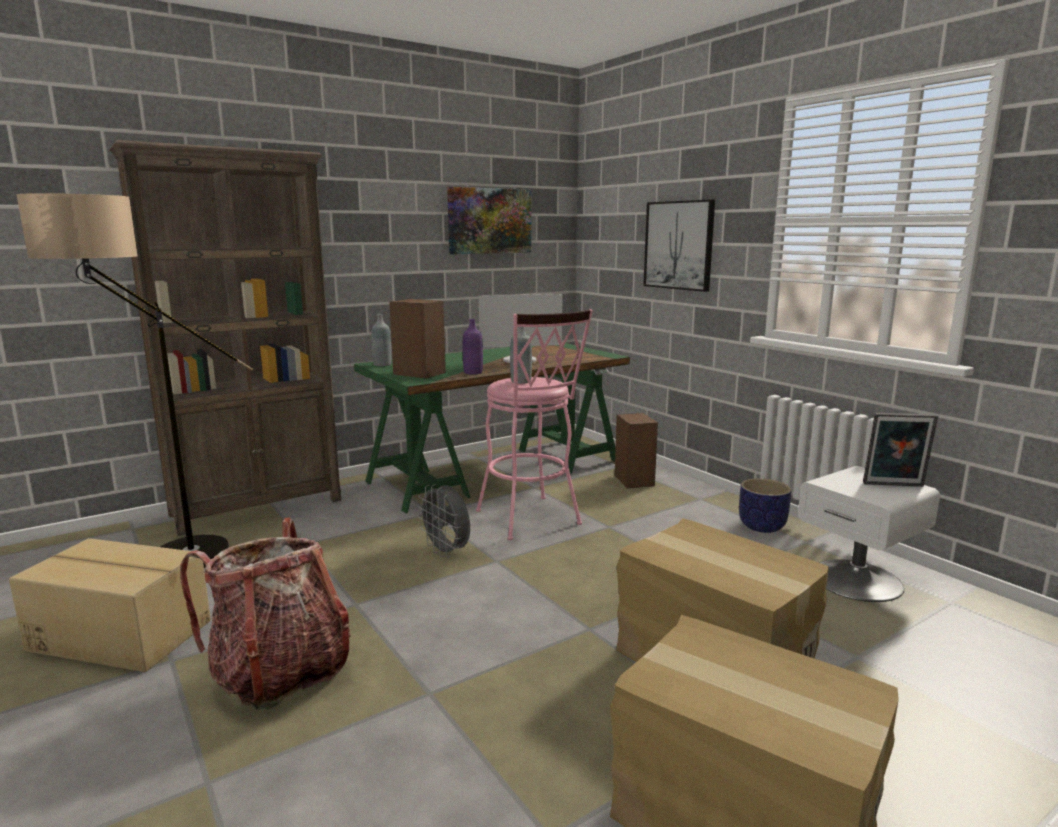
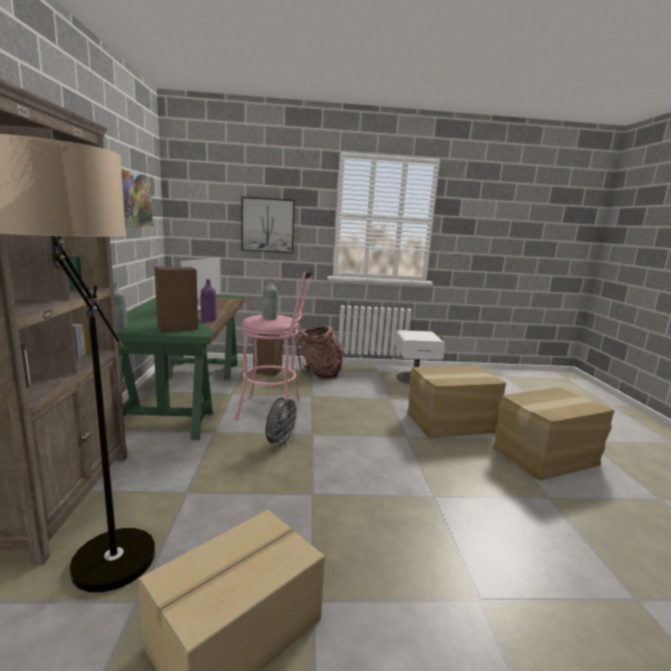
camera: 60 degrees left, 0 degrees up
backpack [180,518,351,710] -> backpack moved to [294,325,343,379]
grey fan [417,484,470,558] -> grey fan turned 60 degrees counterclockwise [266,396,300,449]
planter [739,478,791,533] -> none
picture frame [863,413,938,487] -> none

